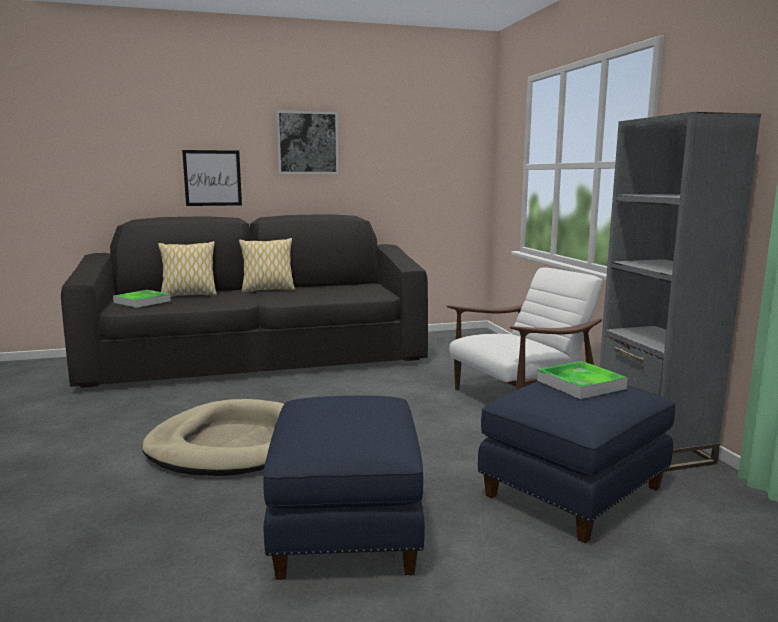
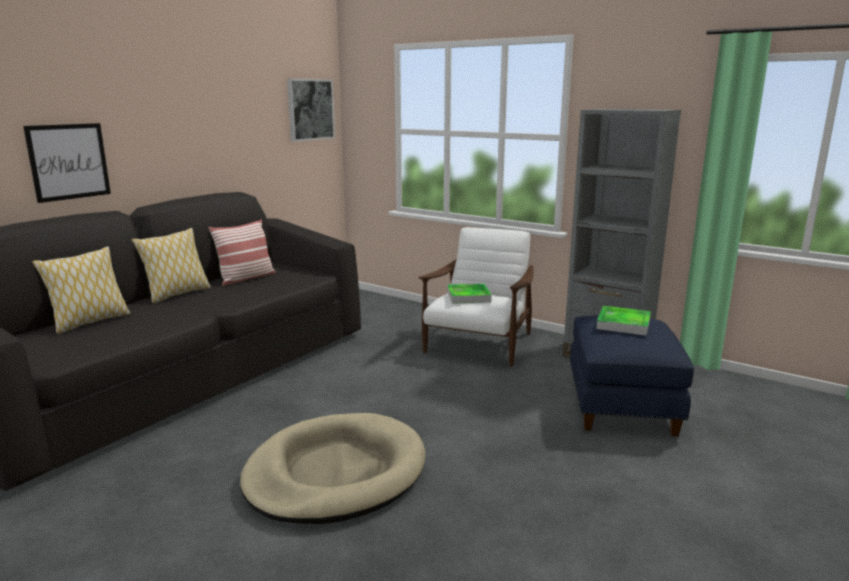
camera: 40 degrees left, 5 degrees up
tray [113,290,171,308] -> tray moved to [447,283,492,304]
blue ottoman [263,396,425,580] -> none
picture [276,110,339,174] -> picture moved to [287,78,335,142]
none -> pillow [209,220,276,286]

